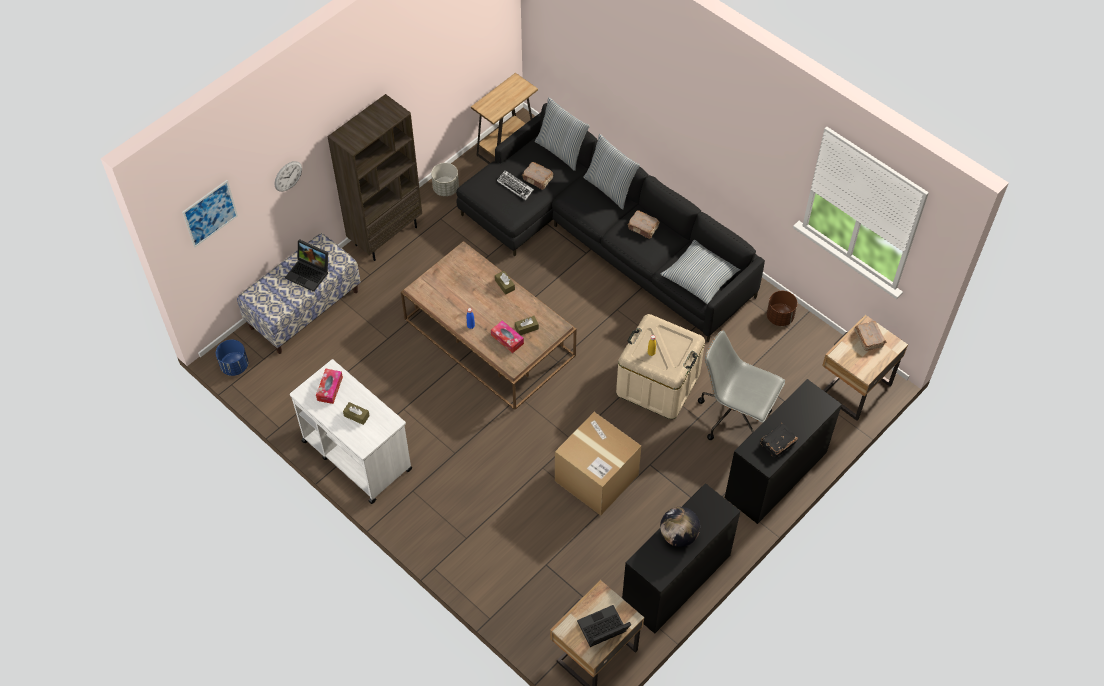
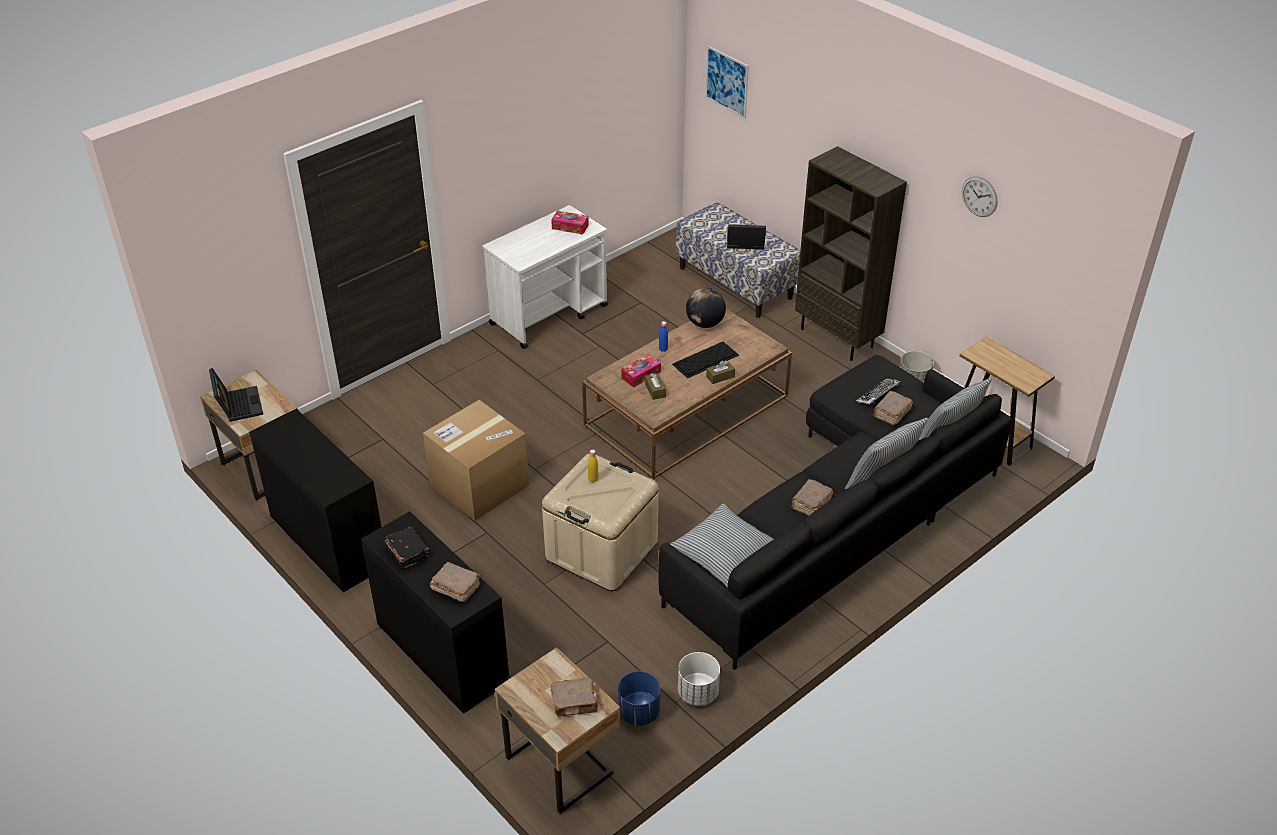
camera: 95 degrees right, 15 degrees down
blue planter [216,340,248,376] -> blue planter moved to [618,671,660,726]
wall clock [274,161,302,192] -> wall clock moved to [962,176,998,217]
laptop [285,239,328,292] -> laptop turned 60 degrees clockwise [727,225,766,250]
brown tissue box [343,402,370,425] -> none
globe [660,507,700,547] -> globe moved to [686,288,726,328]
grey office chair [698,330,785,440] -> none
brown planter [767,291,798,326] -> white planter [678,652,720,706]
none -> brown book [430,562,481,602]
none -> keyboard [672,342,739,378]

